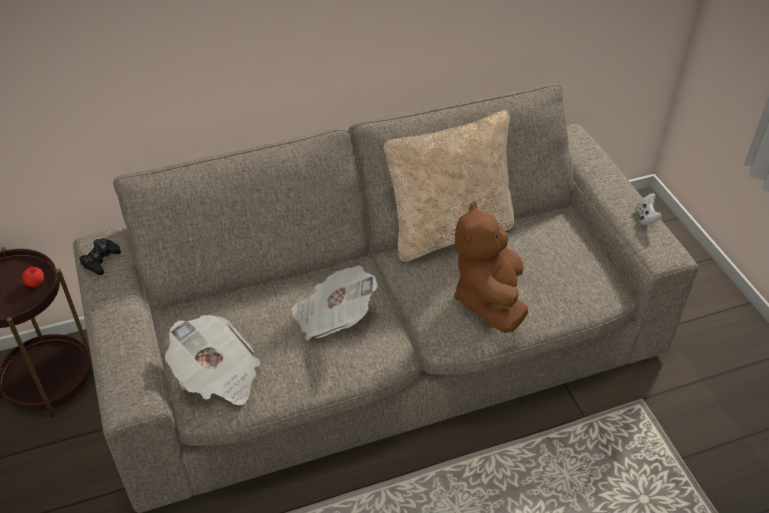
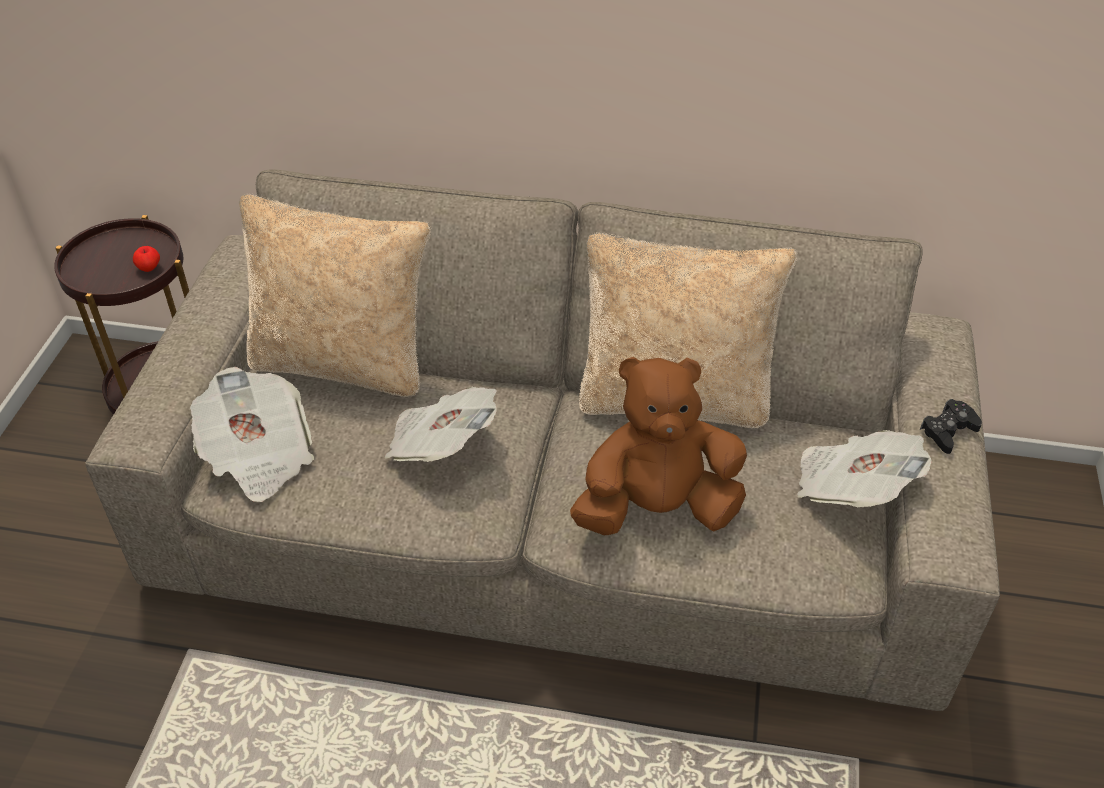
camera: 30 degrees right, 0 degrees up
black game controller [79,238,121,275] -> black game controller moved to [920,399,982,454]
brown plush toy [454,201,528,333] -> brown plush toy turned 45 degrees clockwise [570,357,747,536]
white game controller [635,193,663,226] -> none
none -> beige pillow [239,193,431,397]
none -> newspaper [797,430,932,507]

